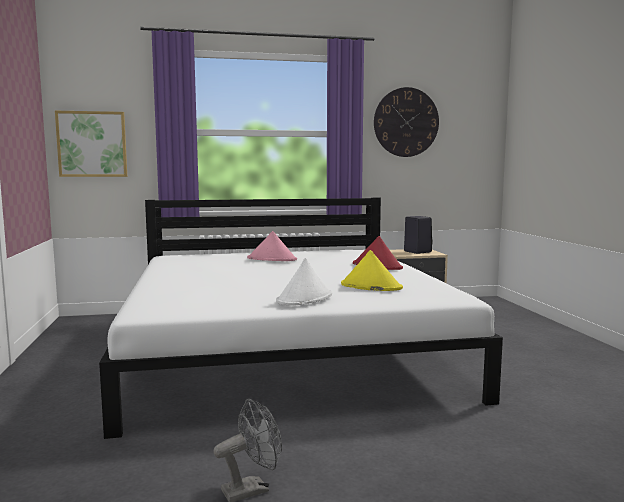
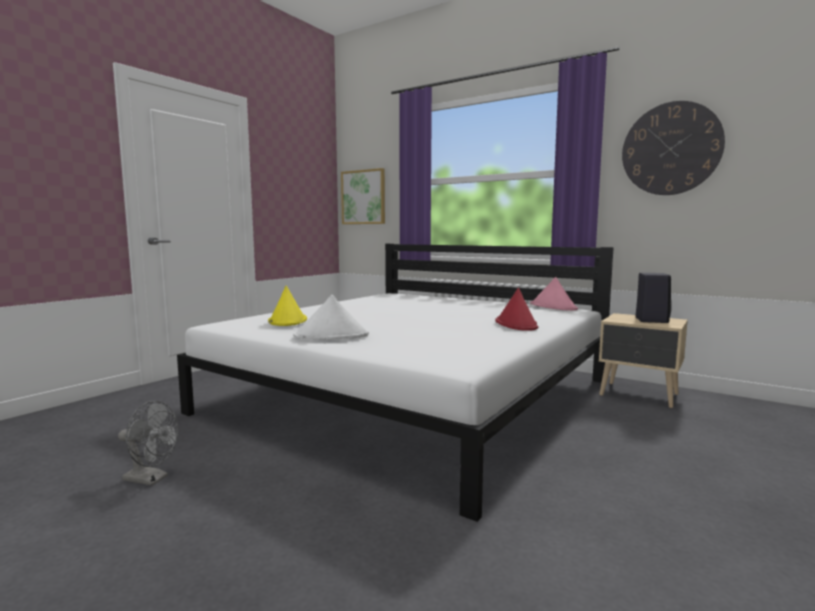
camera: 45 degrees right, 0 degrees up
pink hat [247,231,297,261] -> pink hat moved to [530,277,578,311]
yellow hat [341,250,403,291] -> yellow hat moved to [268,286,307,326]

